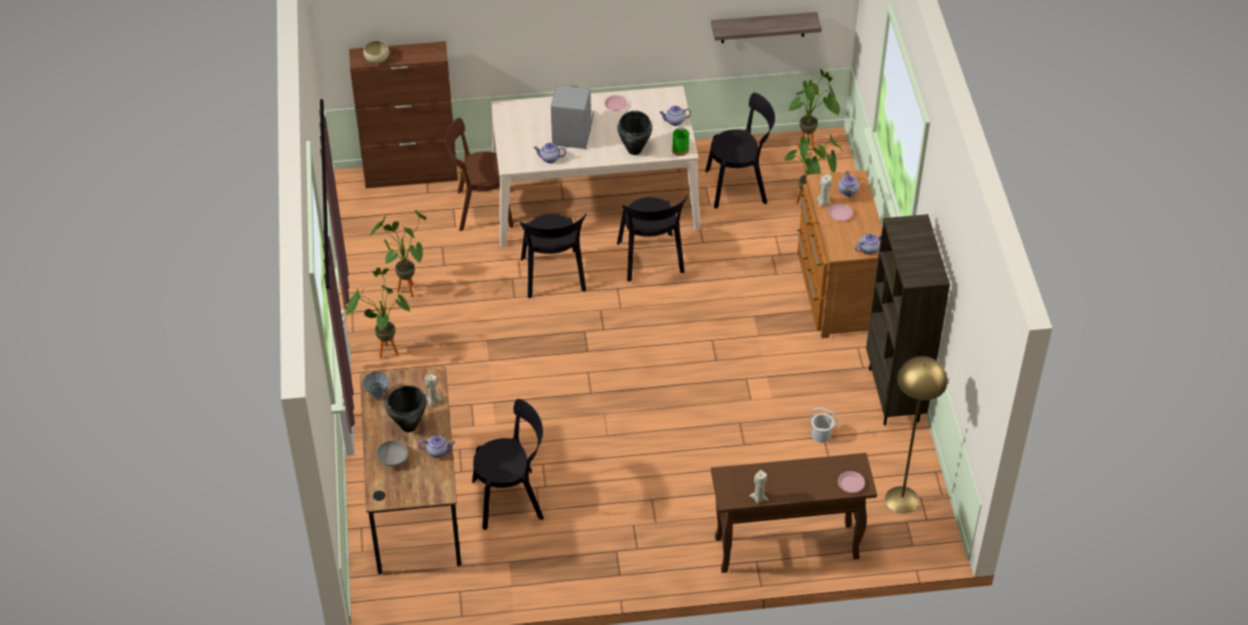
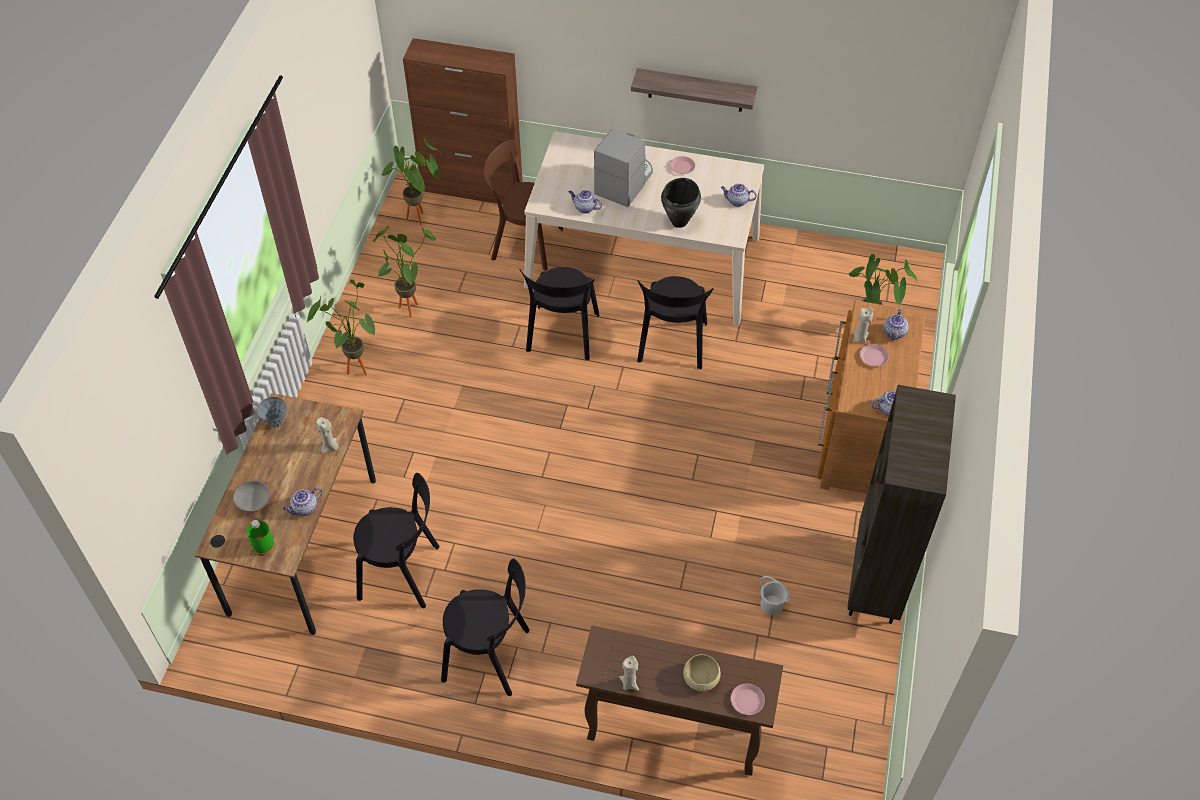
camera: 20 degrees right, 5 degrees up
beige bowl [363,40,389,63] -> beige bowl moved to [683,654,721,691]
black cooking pot [385,385,427,432] -> none
teapot [418,435,455,458] -> teapot turned 120 degrees clockwise [283,487,322,516]
green bottle [672,125,689,156] -> green bottle moved to [247,520,275,556]
black chair [705,92,775,209] -> black chair moved to [441,558,529,696]
shelf [711,12,822,43] -> shelf moved to [631,68,757,112]
potted plant [788,69,840,151] -> potted plant moved to [381,138,441,225]
yellow floor lamp [885,356,947,514] -> none

